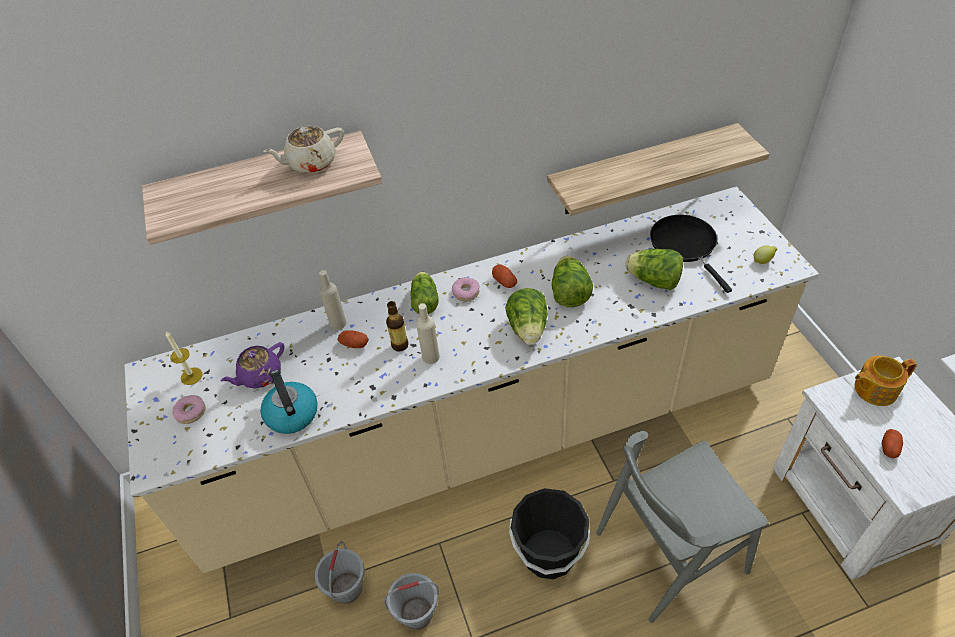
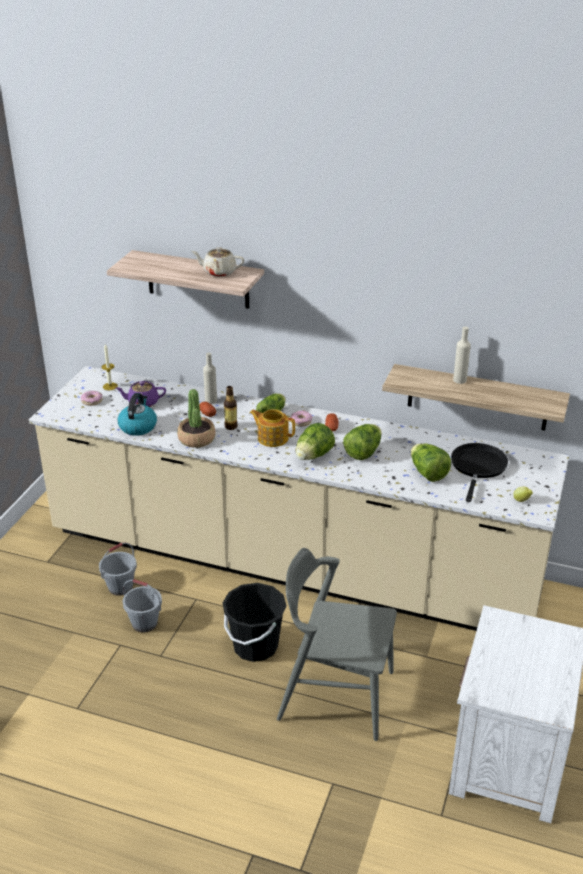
camera: 35 degrees right, 15 degrees down
beige bottle [416,303,440,364] -> beige bottle moved to [453,327,471,384]
teapot [855,356,917,406] -> teapot moved to [250,409,295,447]
potato [882,429,903,458] -> none
none -> potted plant [177,389,216,448]

